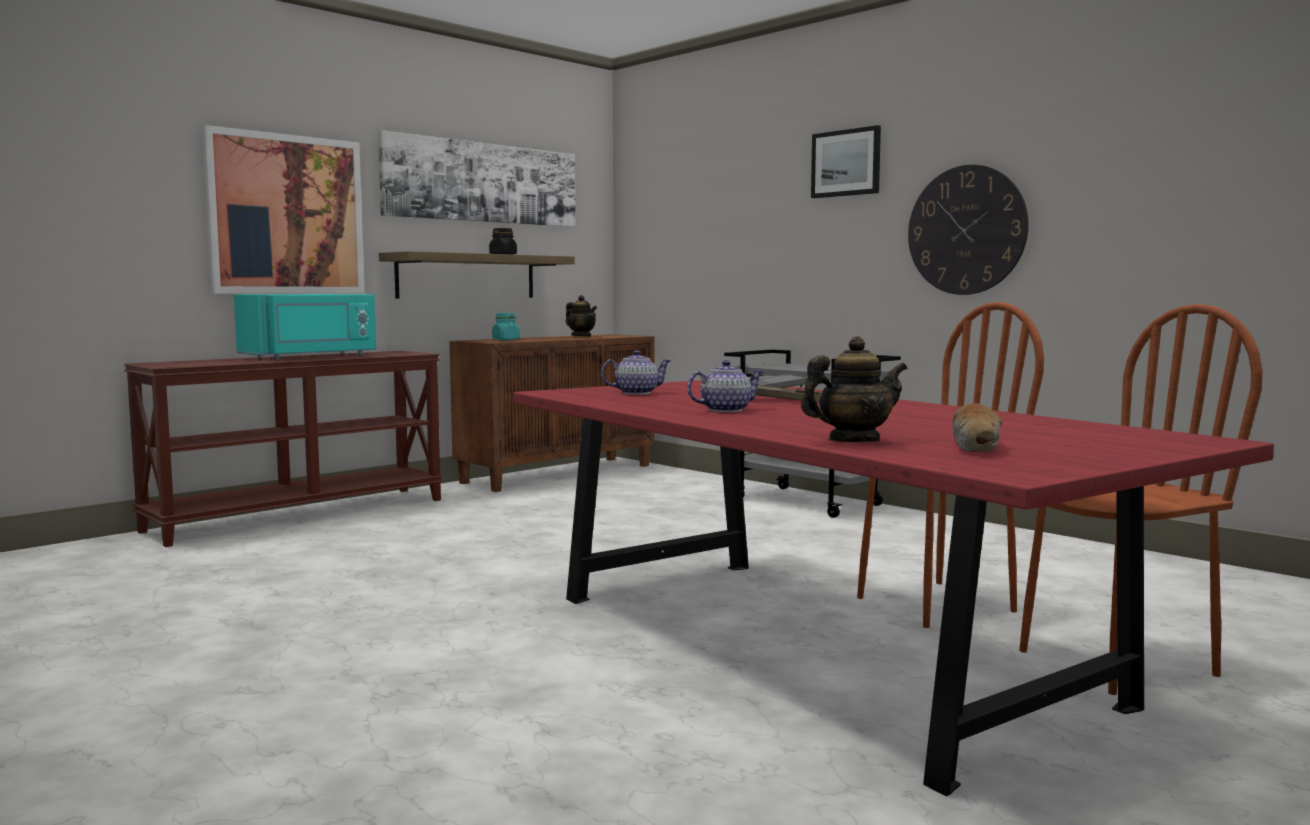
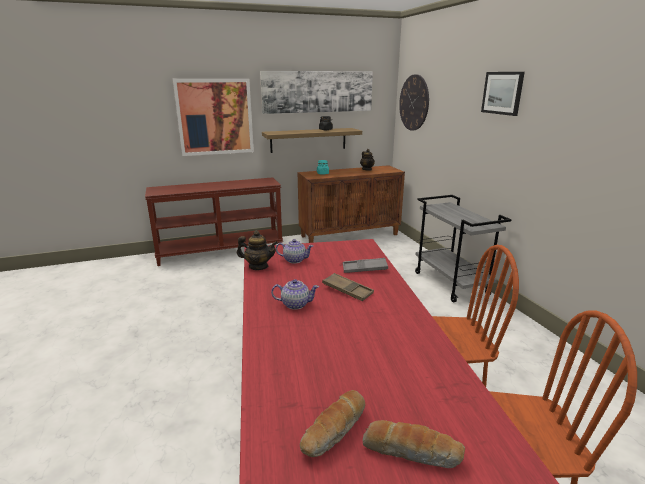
camera: 25 degrees right, 15 degrees up
turquoise microwave [234,294,376,360] -> none
teapot [801,336,907,442] -> teapot moved to [237,230,278,270]
wall clock [908,164,1029,295] -> wall clock moved to [399,74,429,131]
none -> bread [363,420,465,468]

